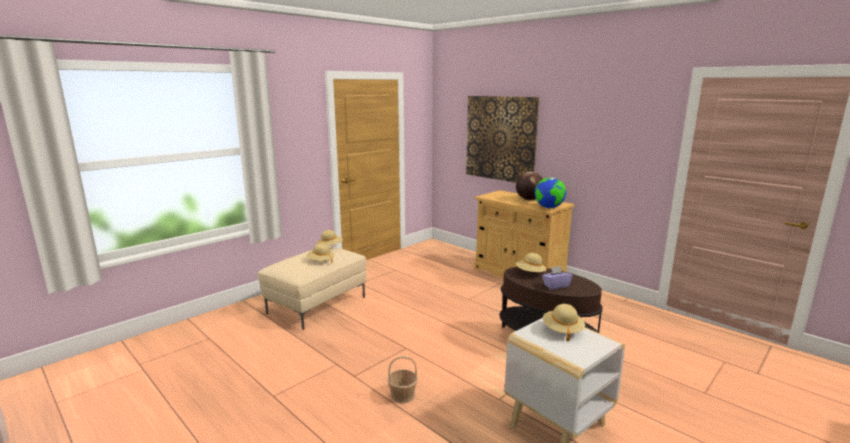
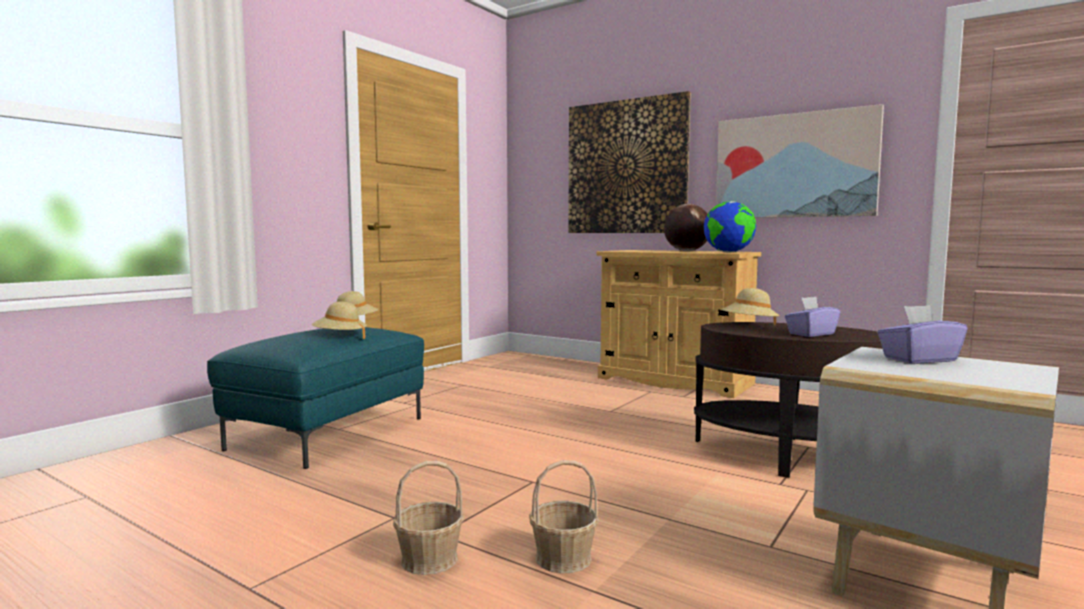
camera: 10 degrees left, 10 degrees down
beige ottoman [258,246,366,330] -> turquoise ottoman [207,327,424,469]
beige hat [543,304,585,342] -> purple tissue box [877,305,968,364]
none -> basket [393,461,464,575]
none -> picture [716,104,884,218]

